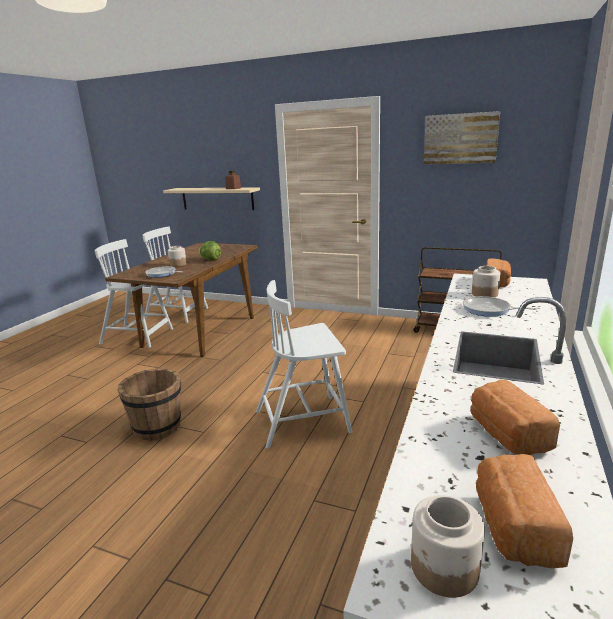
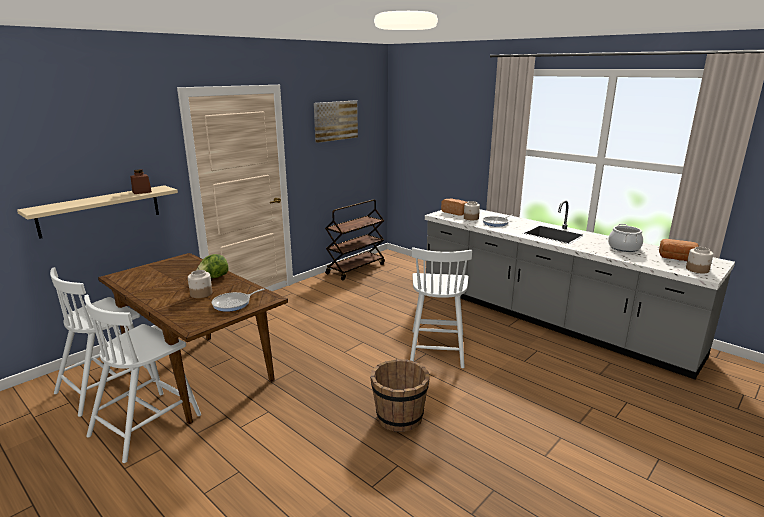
camera: 70 degrees left, 0 degrees up
bread [471,380,560,455] -> cooking pot [608,224,643,252]

